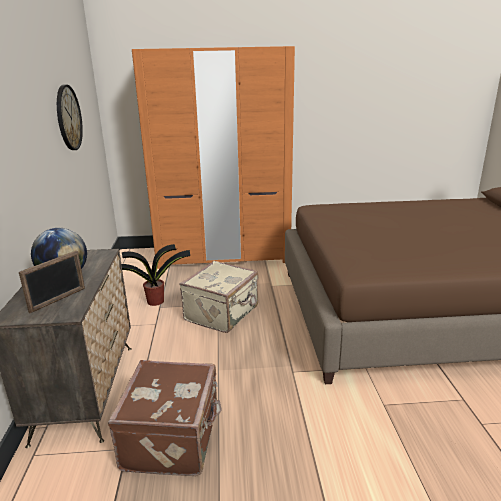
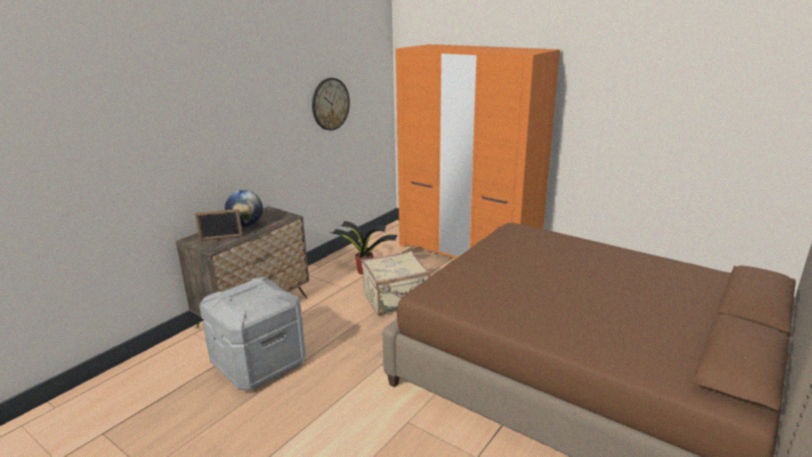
camera: 40 degrees right, 0 degrees up
brown suitcase [108,360,222,476] -> grey storage box [199,277,306,390]

